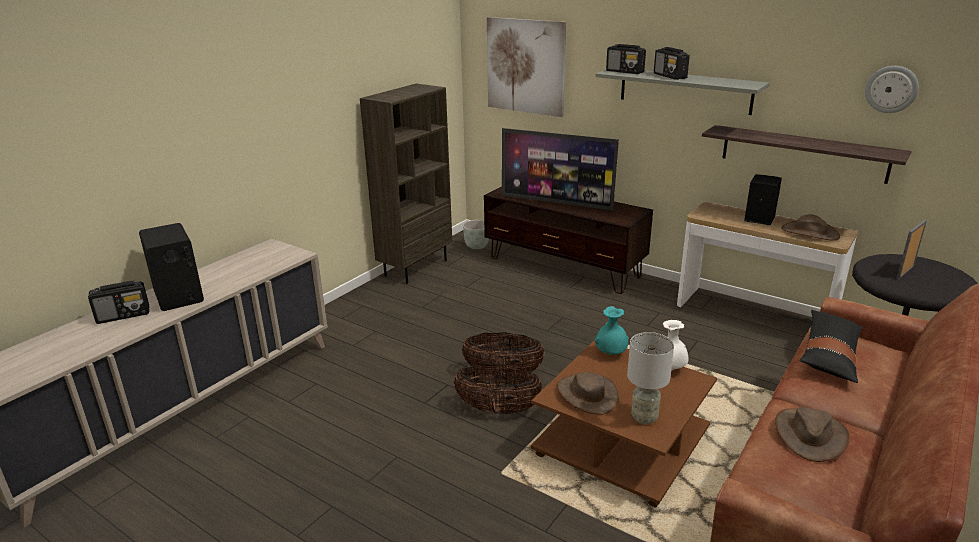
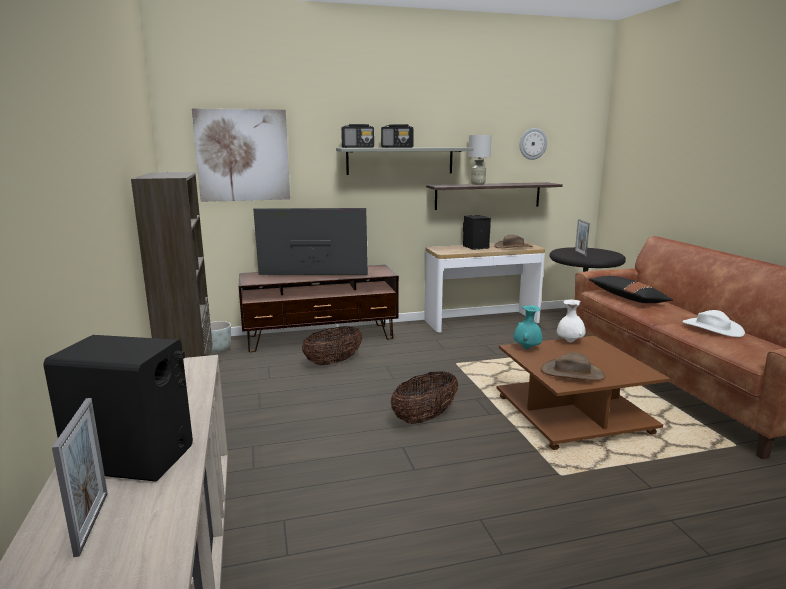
camera: 50 degrees left, 10 degrees down
radio [88,281,150,324] -> picture frame [52,398,108,557]
basket [454,364,543,414] -> basket moved to [302,326,362,365]
television [502,128,619,210] -> television turned 150 degrees counterclockwise [253,208,368,275]
grey table lamp [627,332,674,424] -> grey table lamp moved to [468,135,492,185]
brown hat [775,407,850,462] -> white hat [682,310,745,337]

